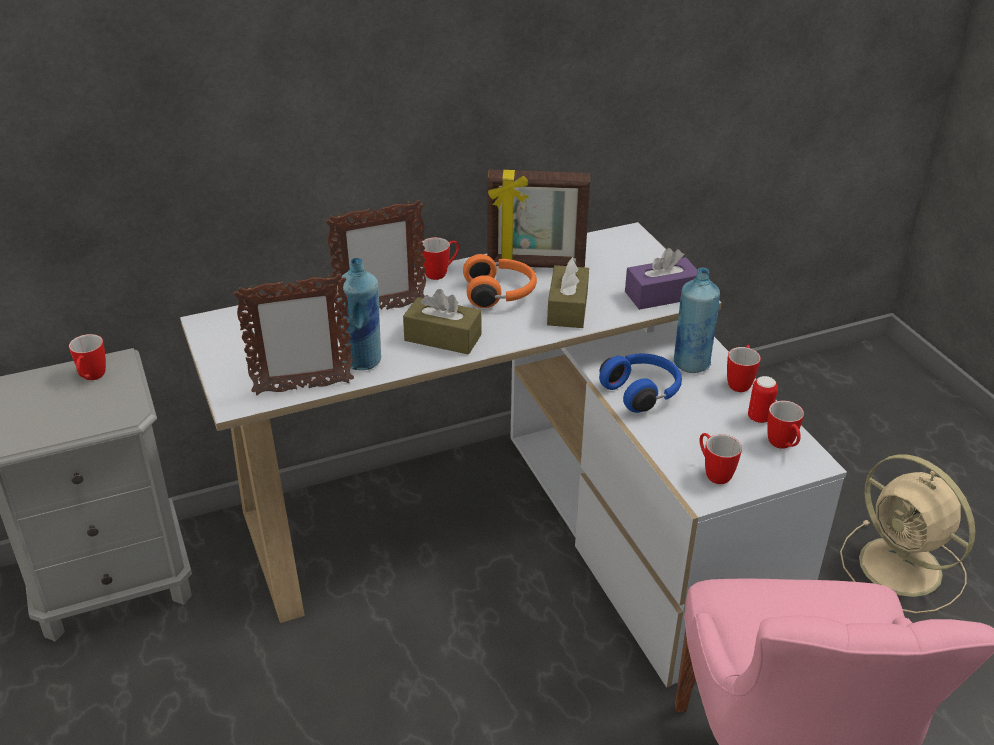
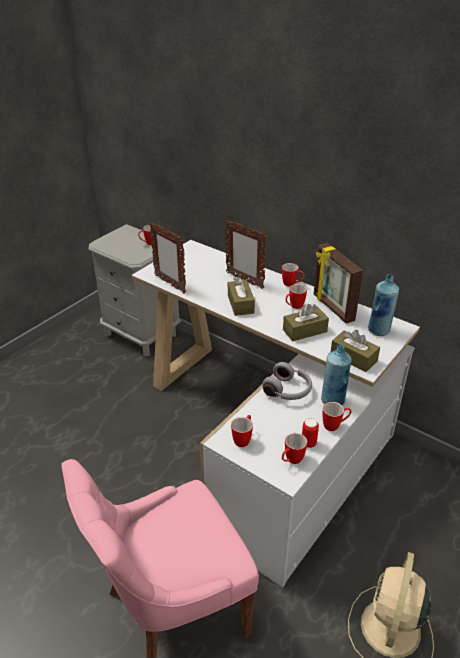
camera: 60 degrees right, 0 degrees up
blue bottle [337,258,381,370] -> blue bottle moved to [368,274,399,336]
orange headphones [463,254,537,308] -> mug [285,284,307,309]
blue headphones [599,353,682,413] -> grey headphones [262,362,312,400]
purple tissue box [625,248,698,310] -> brown tissue box [331,330,380,372]

